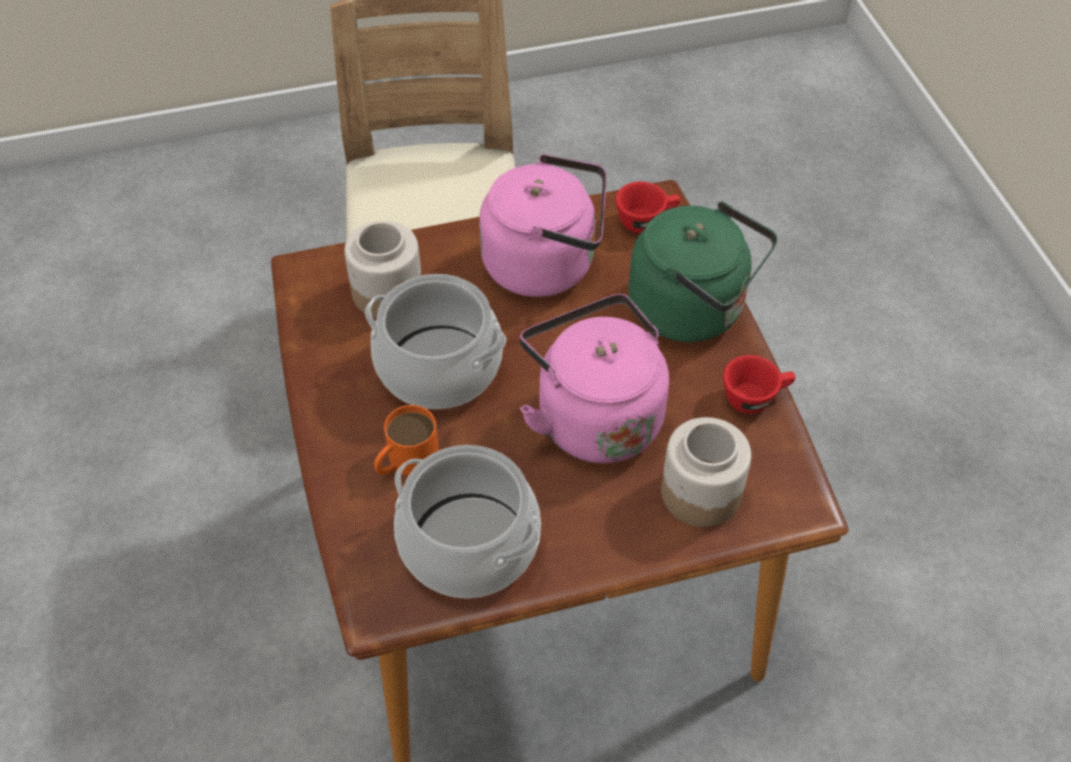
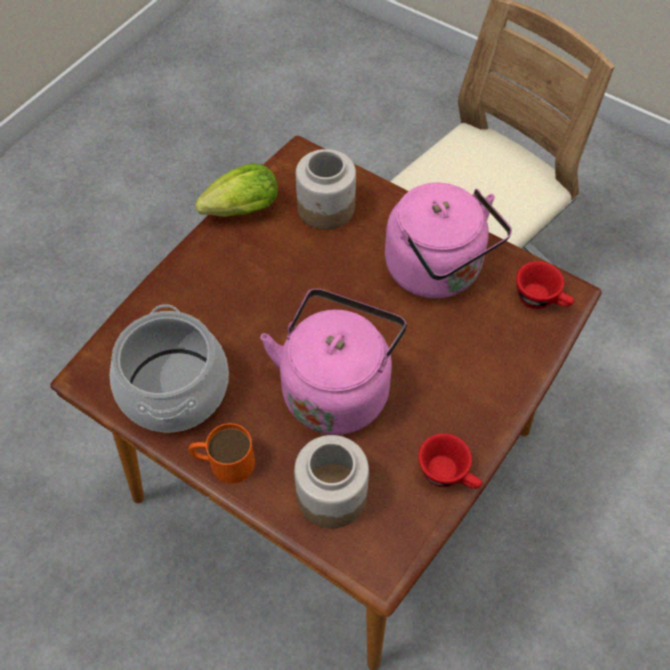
camera: 50 degrees right, 5 degrees up
cooking pot [365,274,506,409] -> none
orange mug [374,405,439,476] -> orange mug moved to [188,423,255,484]
green kettle [629,201,777,342] -> none
none -> lettuce [195,163,278,217]

